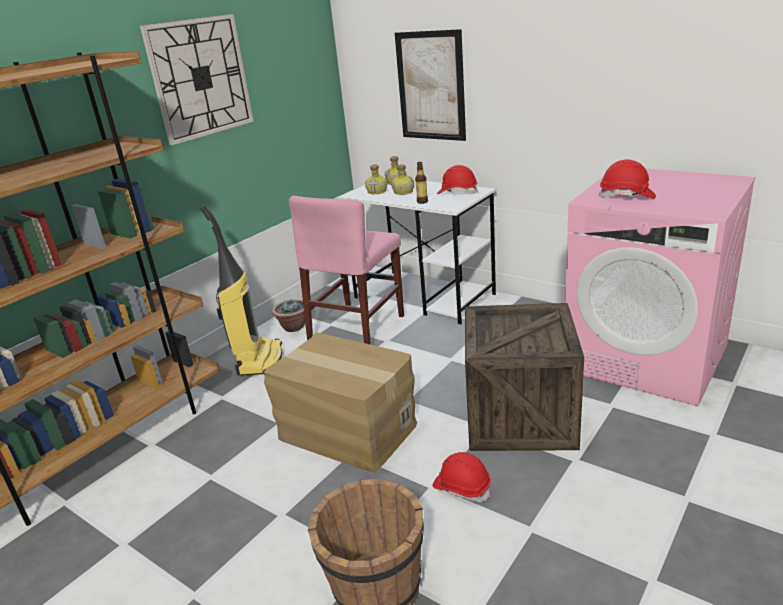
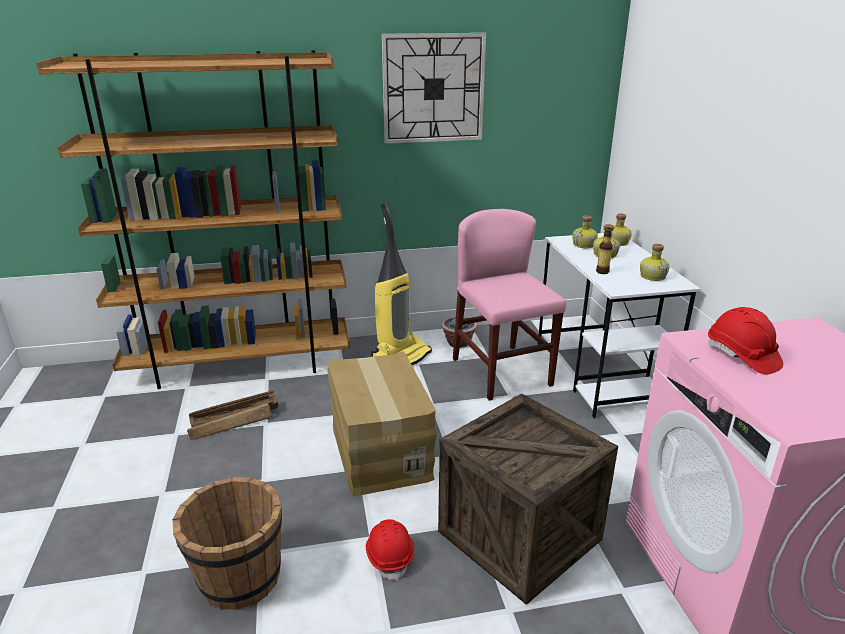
camera: 40 degrees right, 0 degrees up
pink chair [289,196,404,345] -> pink chair turned 90 degrees clockwise [453,209,566,401]
picture [395,29,466,141] -> none
red hard hat [437,165,478,194] -> bottle [640,244,669,281]
none -> crate [187,391,278,440]

